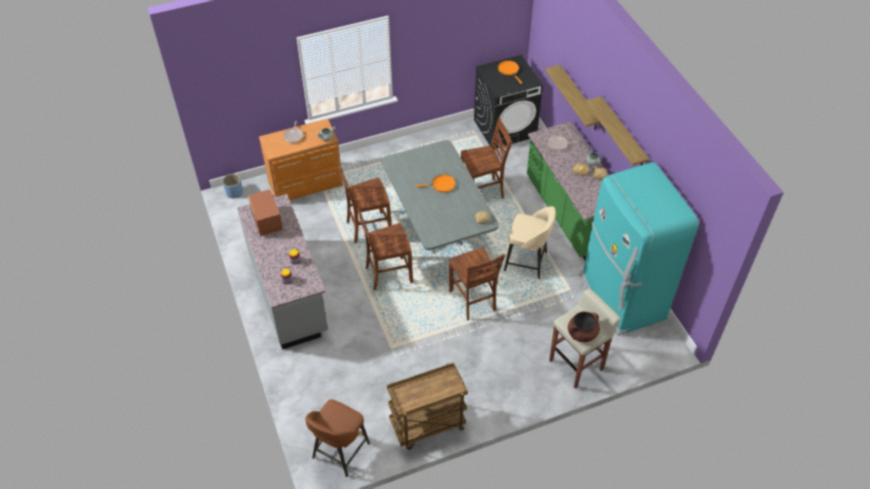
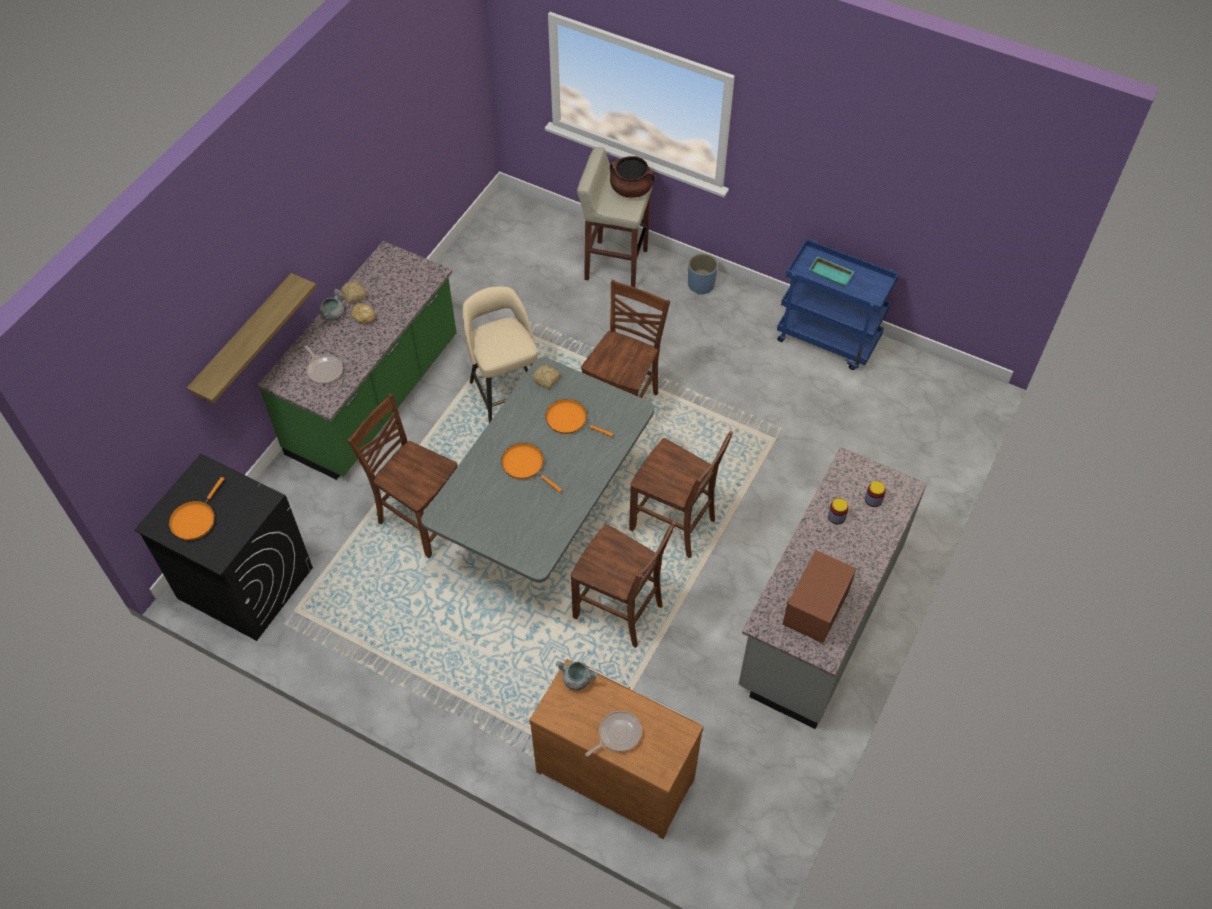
camera: 130 degrees left, 5 degrees up
blue planter [222,174,243,198] -> blue planter moved to [688,253,718,295]
brown stool [305,399,370,477] -> none
brown cart [387,363,468,450] -> blue cart [777,239,899,370]
turquoise fridge [580,162,699,336] -> none
shelf [586,96,649,166] -> none
none -> orange frying pan [545,399,613,437]
none -> turquoise tray [809,256,854,287]

